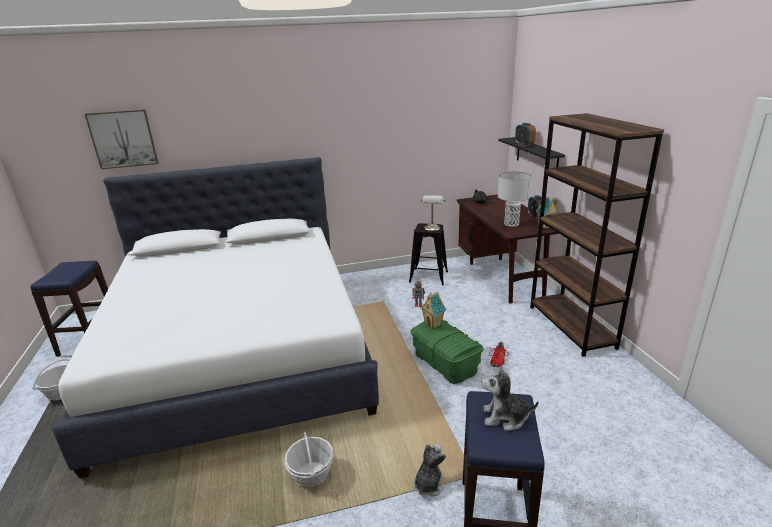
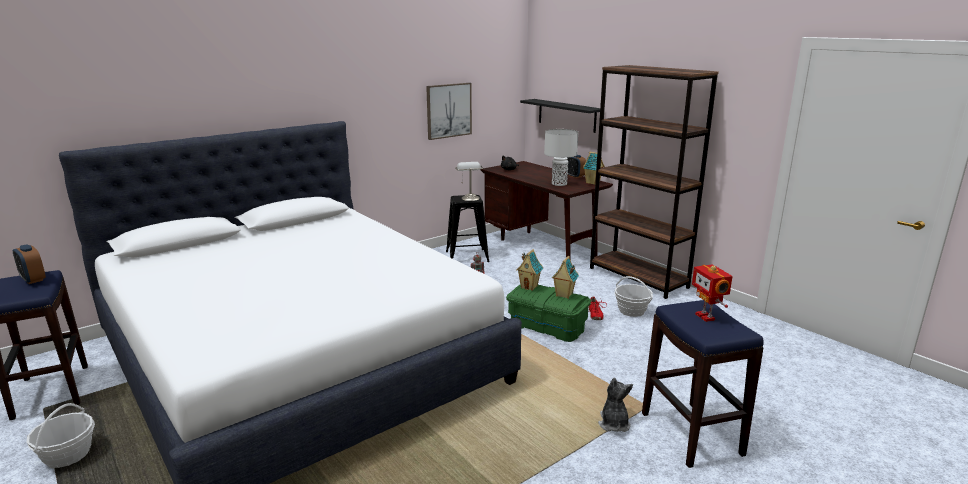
camera: 25 degrees left, 5 degrees down
picture [85,109,158,169] -> picture moved to [426,83,472,140]
basket [285,432,333,487] -> basket moved to [614,276,653,317]
plush toy [481,365,539,431] -> toy robot [692,264,733,322]
alarm clock [515,123,536,146] -> alarm clock moved to [13,244,46,284]
none -> toy house [552,256,579,299]

